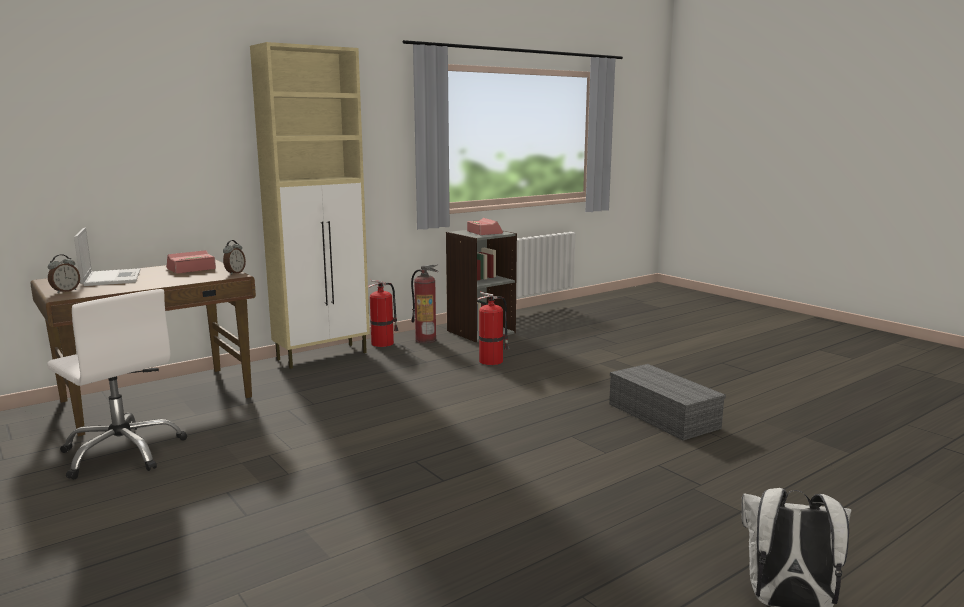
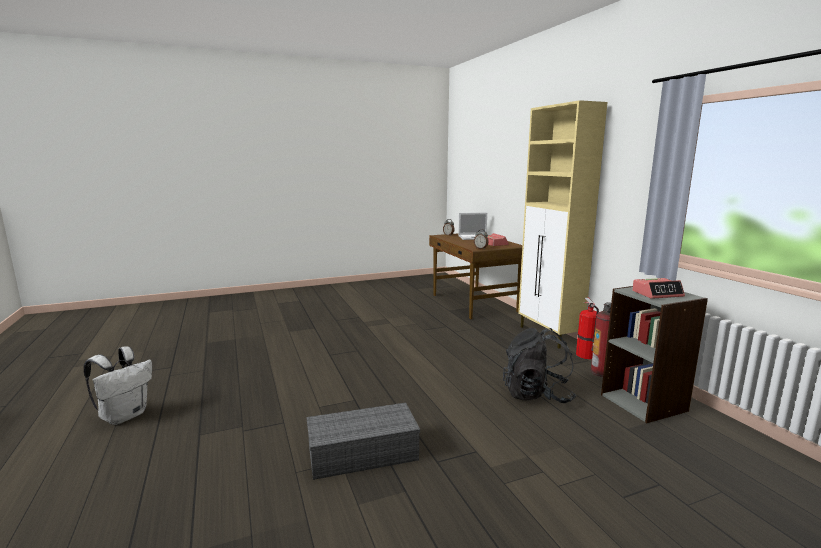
camera: 105 degrees right, 0 degrees up
white office chair [47,289,187,479] -> none
fire extinguisher [478,292,509,365] -> black backpack [503,328,576,403]

